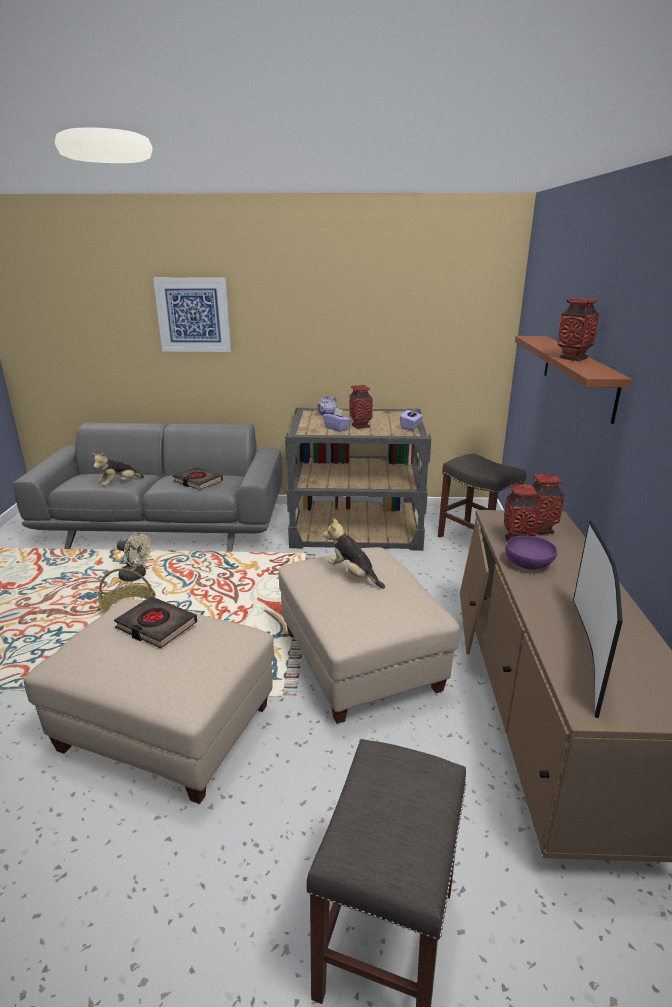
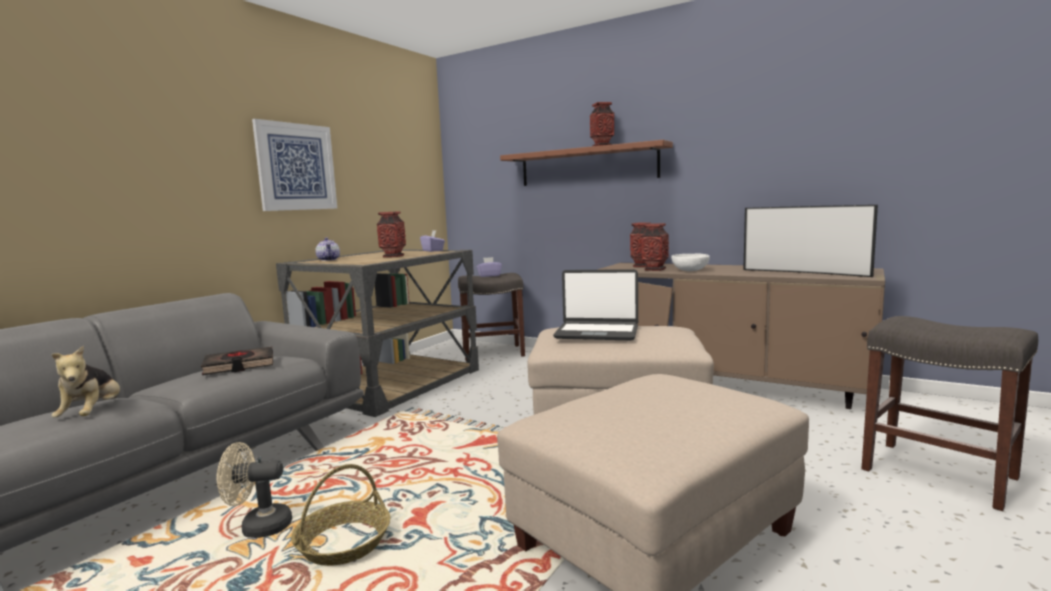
camera: 60 degrees left, 15 degrees down
black book [114,596,197,648] -> none
beige fan [117,533,151,582] -> beige fan turned 150 degrees counterclockwise [217,442,292,538]
picture [153,277,231,352] -> picture moved to [252,119,337,211]
purple tissue box [323,408,351,432] -> purple tissue box moved to [477,257,502,277]
plush toy [323,518,385,589] -> laptop [553,269,638,340]
purple bowl [505,535,557,570] -> white bowl [671,253,710,271]

